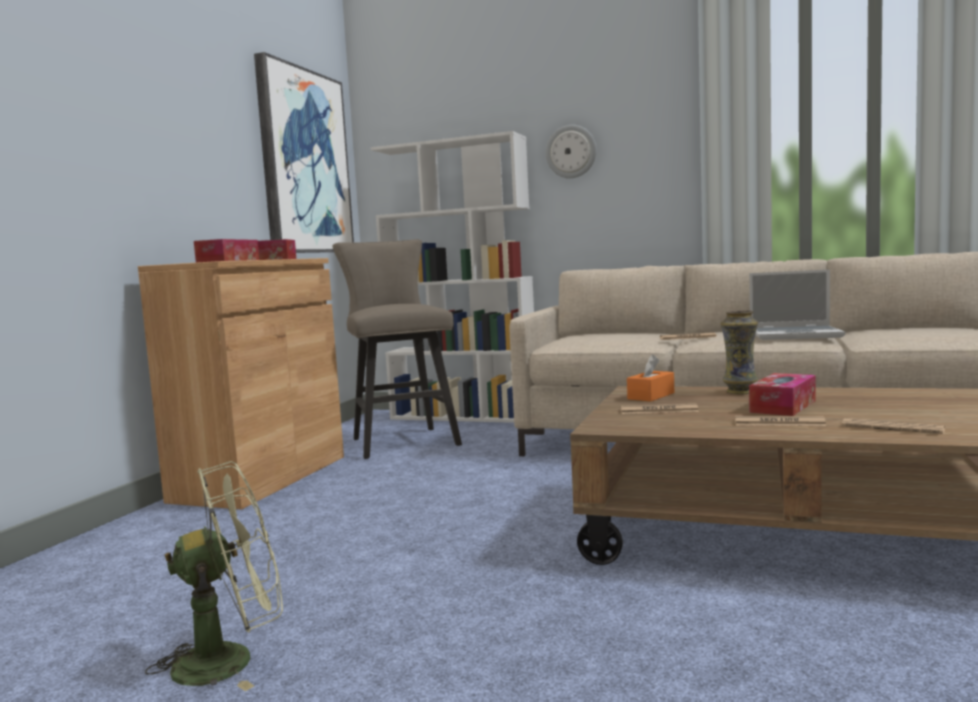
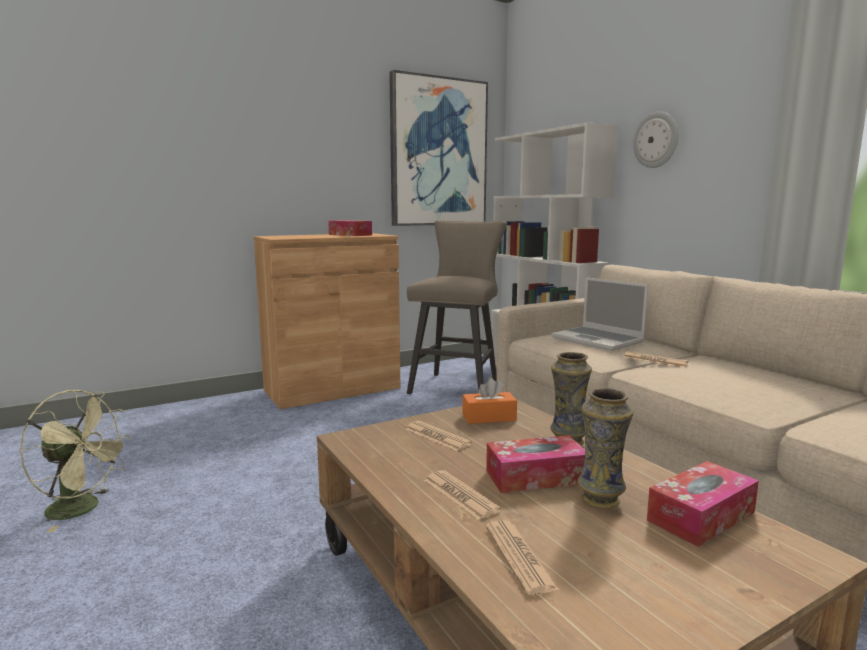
camera: 40 degrees right, 5 degrees up
tissue box [194,239,259,263] -> tissue box moved to [647,461,759,547]
laptop [749,269,845,340] -> laptop moved to [551,277,648,351]
none -> vase [578,388,633,509]

